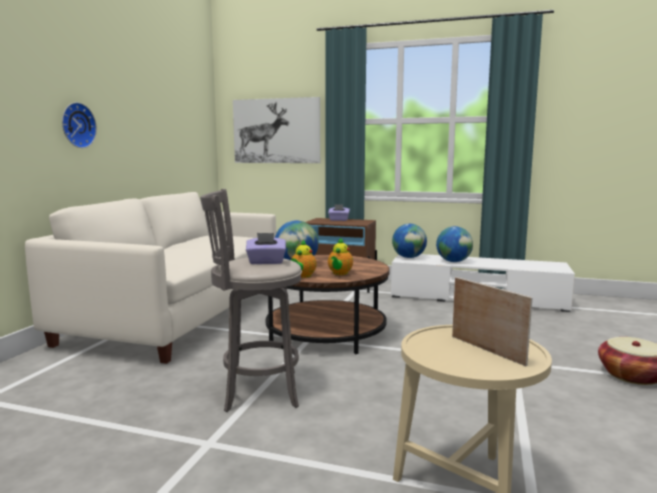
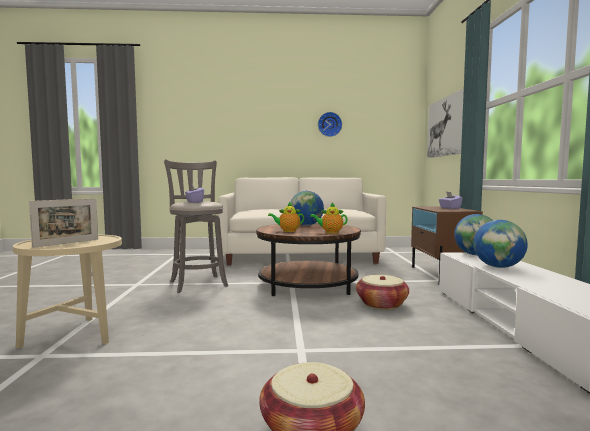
camera: 70 degrees right, 5 degrees down
wall clock [62,102,97,148] -> wall clock moved to [318,112,342,137]
teapot [291,240,317,278] -> teapot moved to [310,203,348,233]
none -> basket [356,275,409,310]

